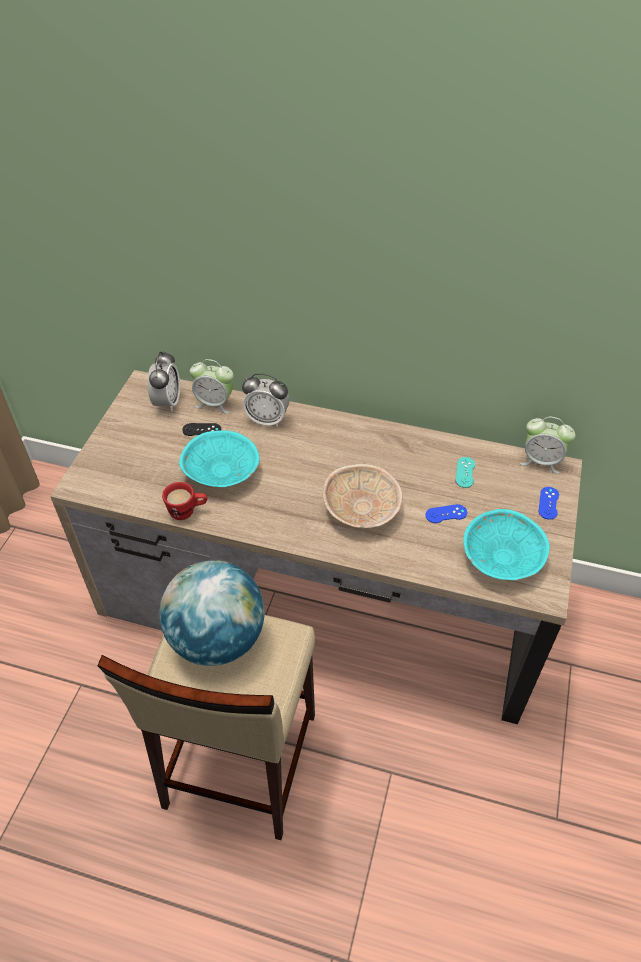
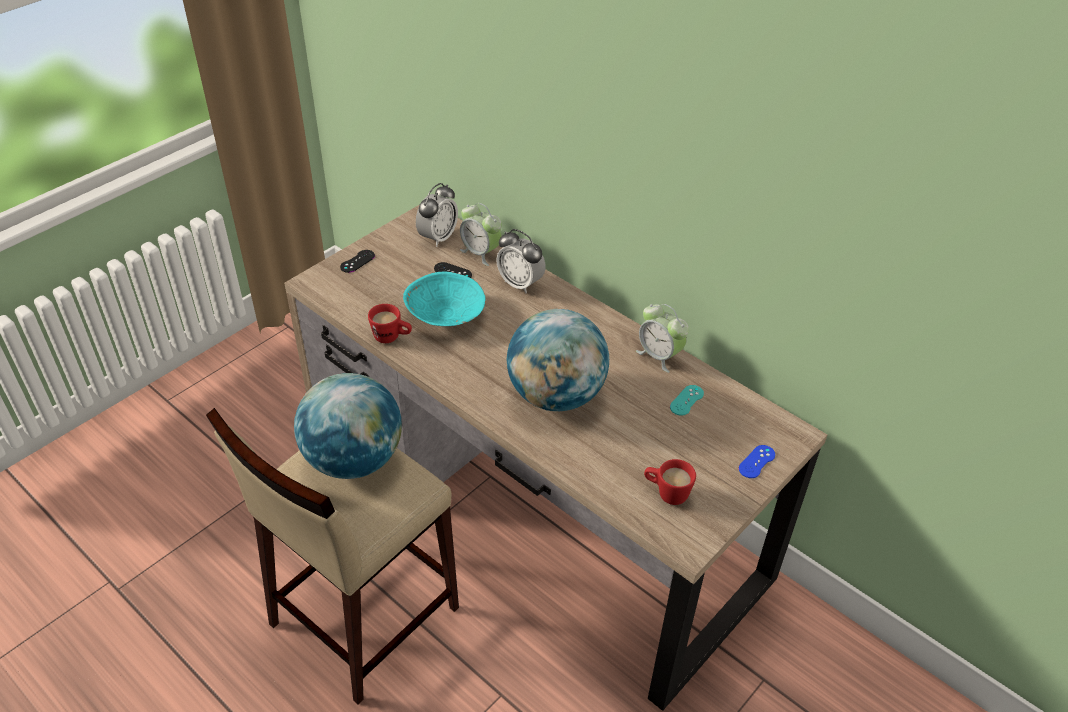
camera: 25 degrees right, 5 degrees down
beige bowl [323,464,403,528] -> globe [507,309,609,411]
blue game controller [425,504,467,523] -> none
turquoise bowl [463,509,550,580] -> red mug [644,459,696,505]
alarm clock [520,417,576,474] -> alarm clock moved to [636,304,689,373]
none -> black game controller [340,250,375,273]

